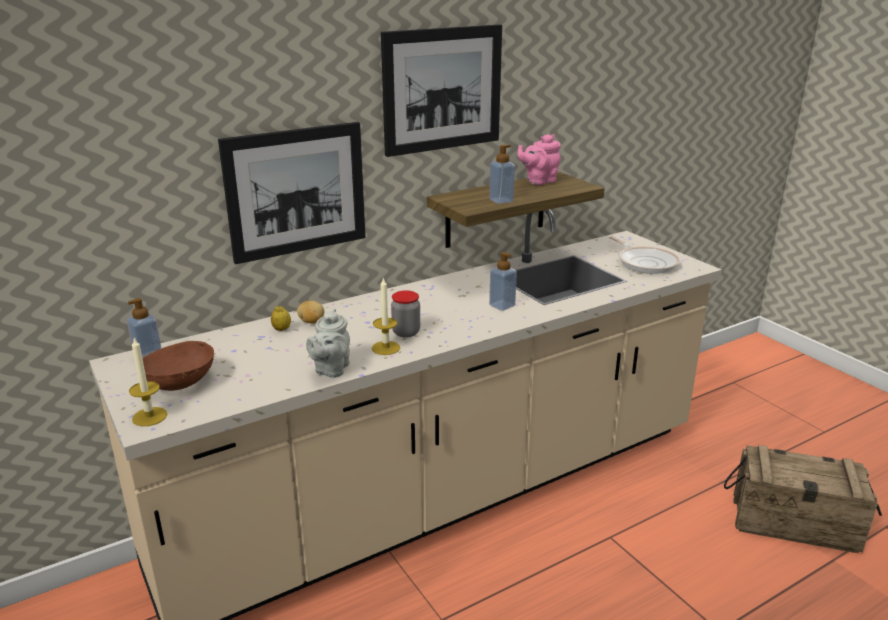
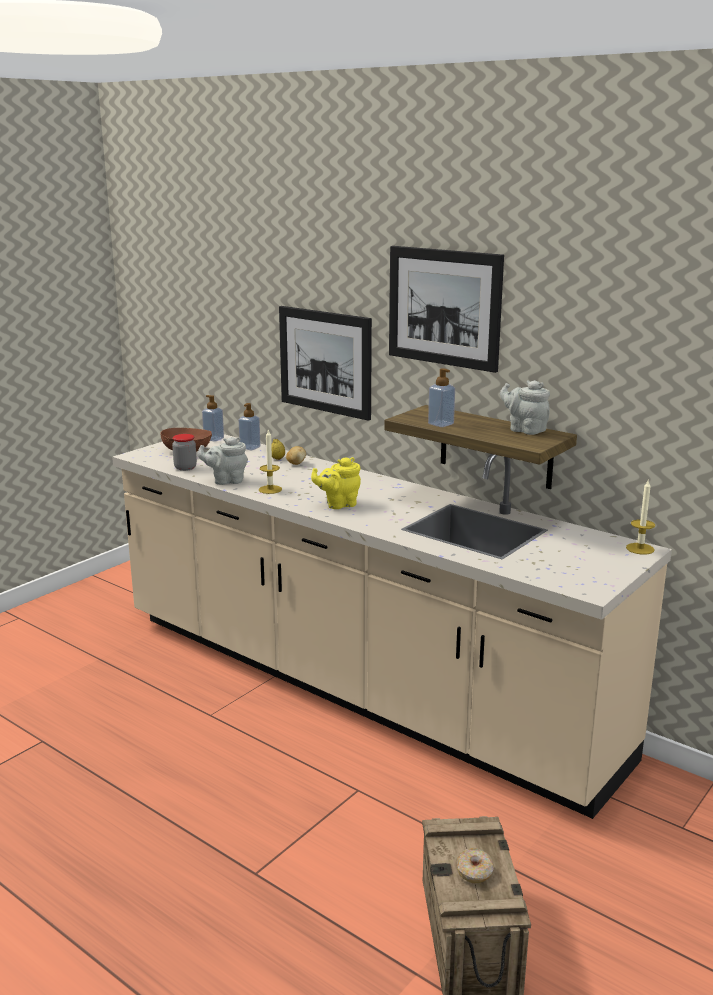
camera: 70 degrees right, 5 degrees down
candle [129,338,168,426] -> candle moved to [626,481,655,555]
jar [391,290,420,338] -> jar moved to [172,434,197,471]
soap dispenser [489,252,517,311] -> soap dispenser moved to [239,403,261,450]
pink teapot [517,134,561,185] -> grey teapot [500,380,550,435]
frying pan [609,236,680,274] -> none
none -> yellow teapot [311,457,361,509]
none -> donut [457,848,494,884]

